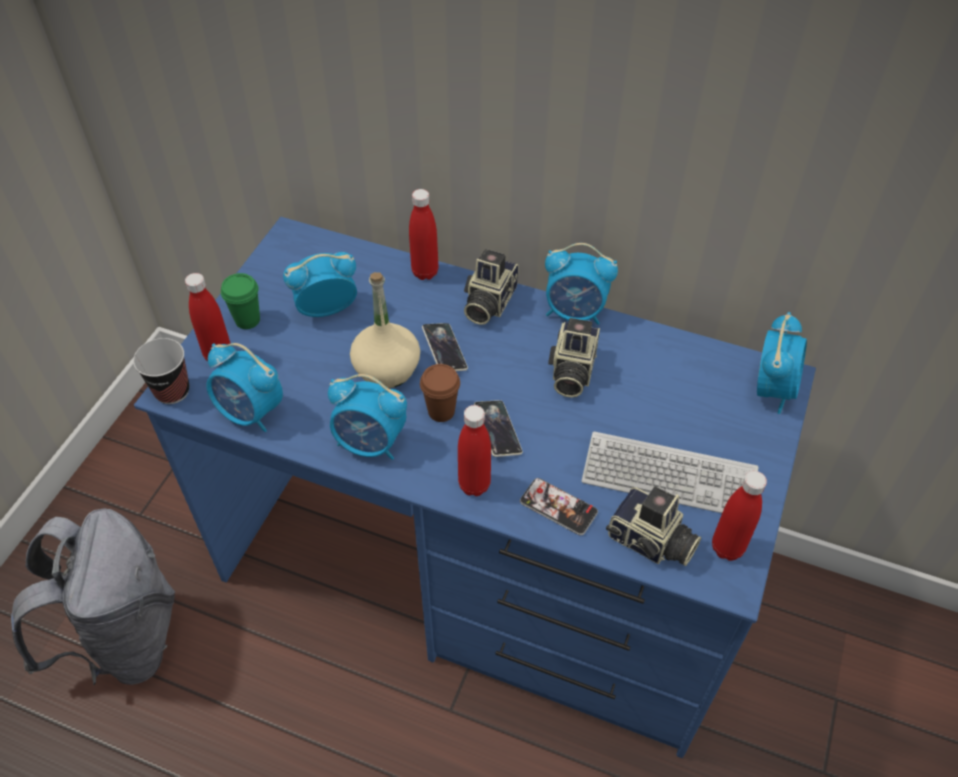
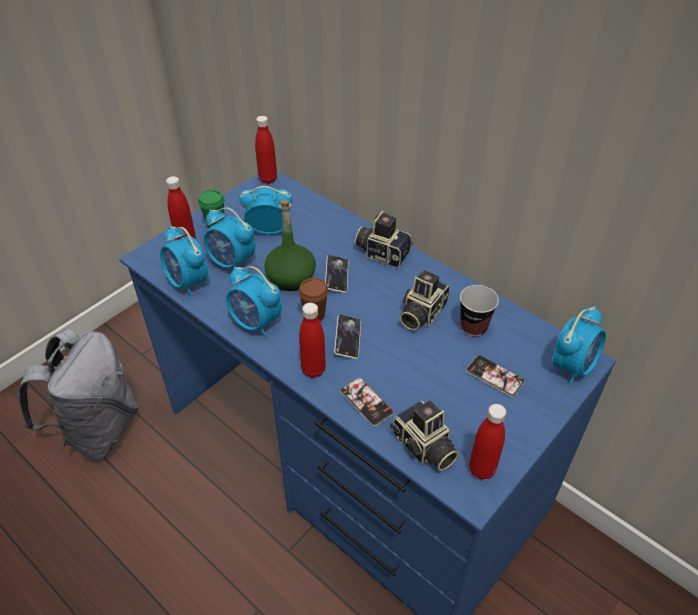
camera: 20 degrees right, 5 degrees down
cup [133,338,190,404] -> cup moved to [460,285,499,336]
beige bottle [350,272,420,388] -> green bottle [264,200,316,291]
red bottle [409,189,439,280] -> red bottle moved to [255,116,277,184]
camera [464,249,519,325] -> camera turned 75 degrees clockwise [355,211,413,268]
alarm clock [545,243,618,325] -> alarm clock moved to [204,207,255,268]
keyboard [582,431,758,513] -> none
none -> phone [466,355,525,397]

